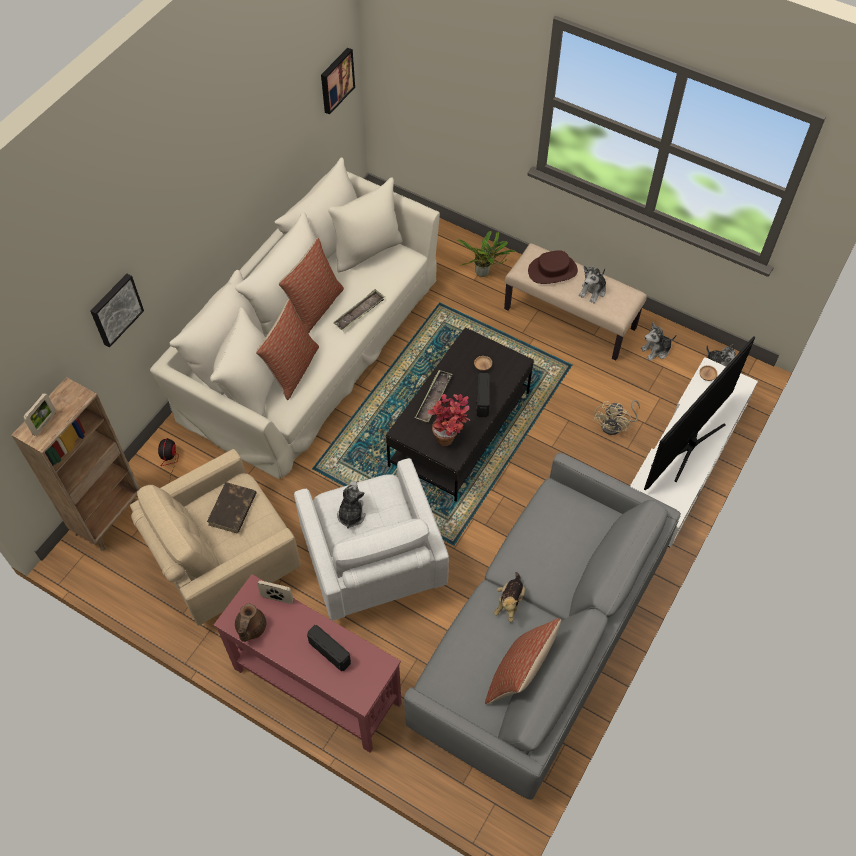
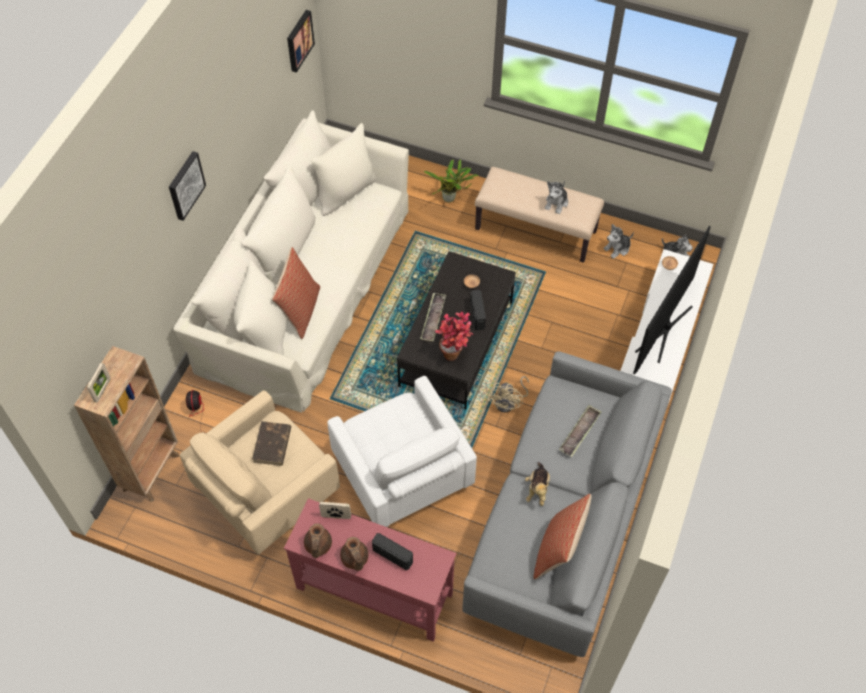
camera: 10 degrees left, 0 degrees up
picture [90,274,144,348] -> picture moved to [169,151,206,221]
pillow [278,238,344,333] -> none
tray [334,289,385,331] -> tray moved to [559,405,601,457]
plush toy [337,481,366,529] -> none
brown hat [528,250,578,284] -> none
beige fan [594,400,640,435] -> beige fan moved to [487,376,529,413]
none -> brown teapot [340,537,368,571]

